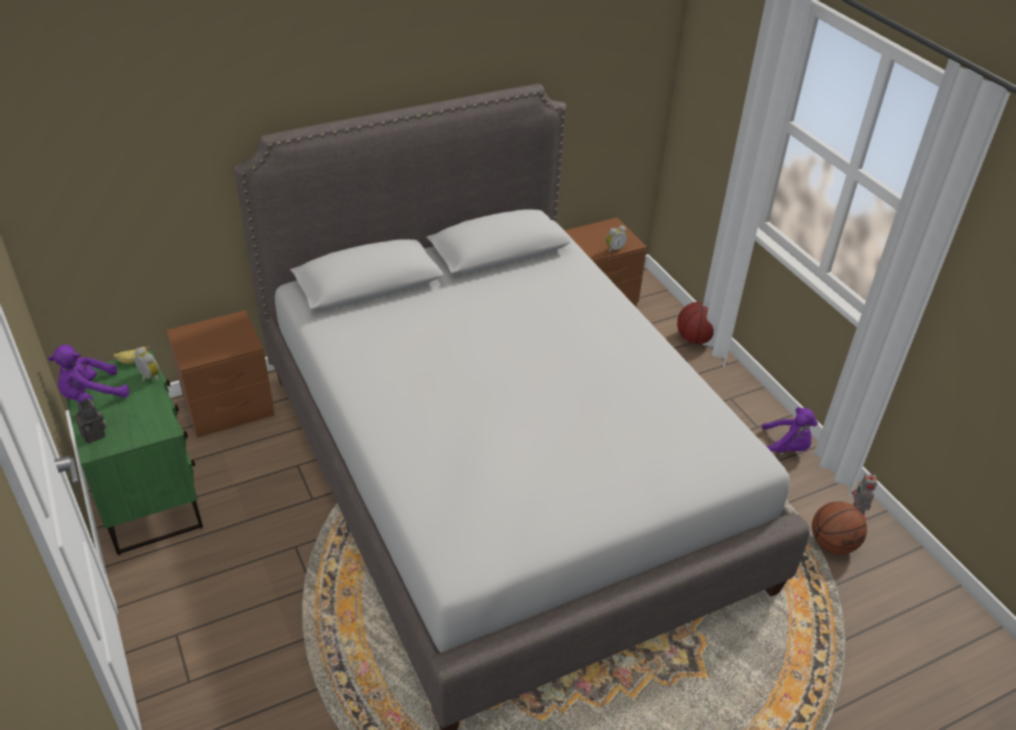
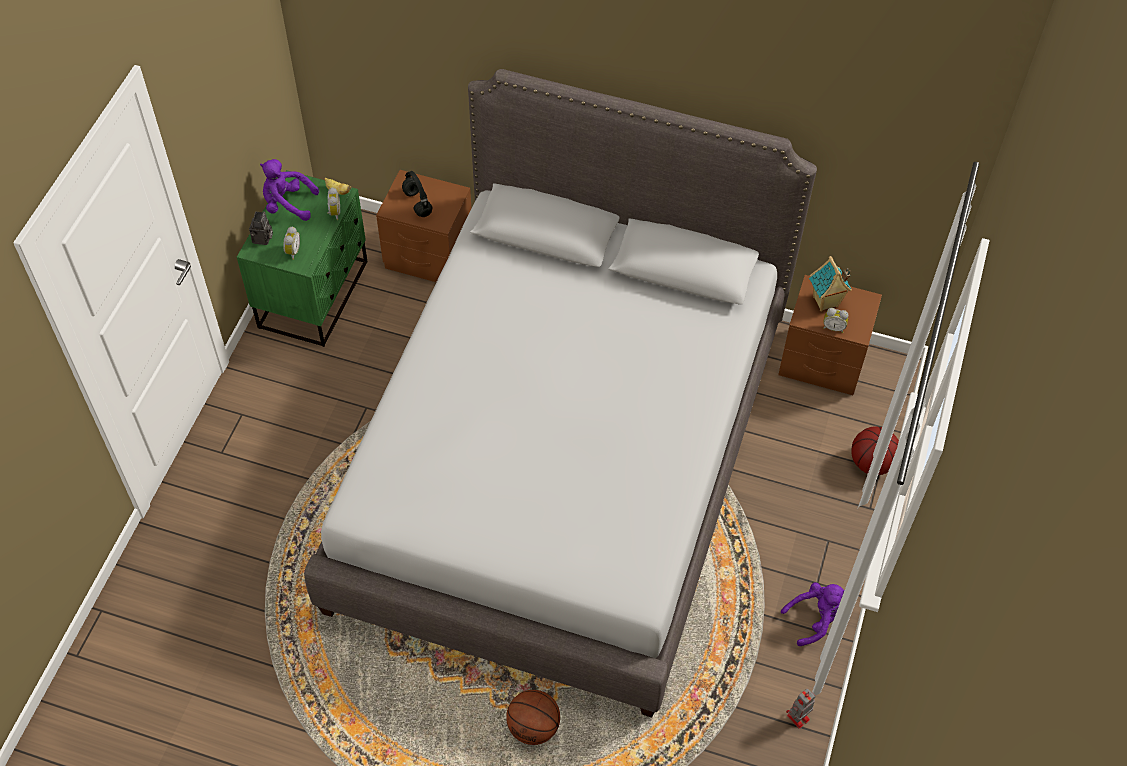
camera: 45 degrees right, 15 degrees up
purple plush toy [762,407,818,453] -> purple plush toy turned 90 degrees counterclockwise [781,582,845,646]
basketball [812,501,867,554] -> basketball moved to [506,690,560,745]
none -> alarm clock [283,226,300,260]
none -> black headphones [402,171,433,217]
none -> toy house [809,256,852,312]

